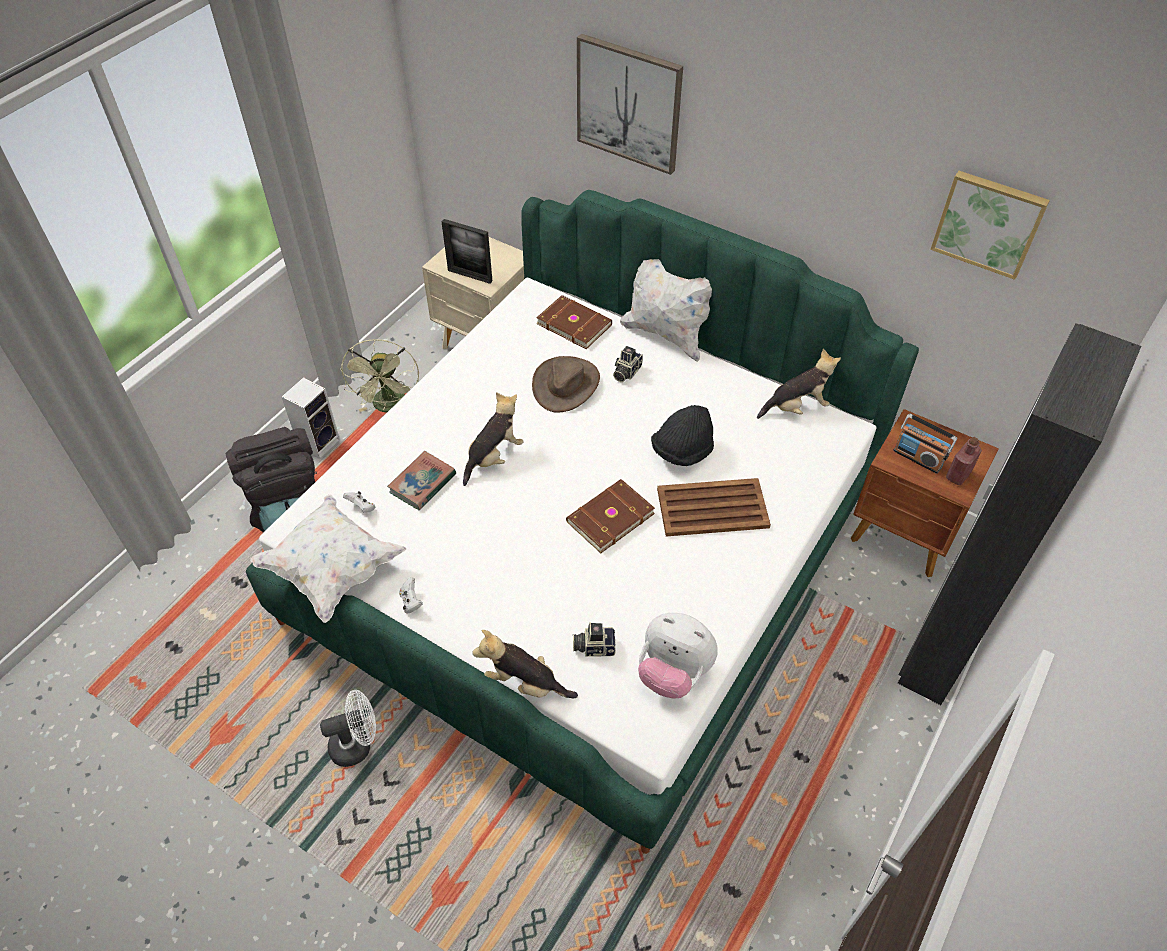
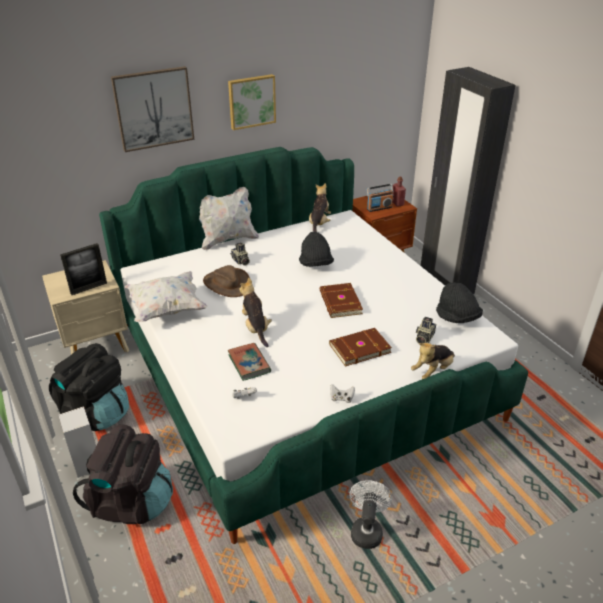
camera: 60 degrees left, 15 degrees down
white pillow [250,494,407,623] -> white pillow moved to [124,271,208,322]
green fan [340,339,419,412] -> black backpack [49,343,129,431]
brown book [536,295,612,349] -> brown book moved to [329,328,392,367]
plush toy [638,613,718,699] -> black hat [436,282,483,323]
brown tray [657,478,771,537] -> none
picture [930,171,1050,280] -> picture moved to [228,74,276,130]

